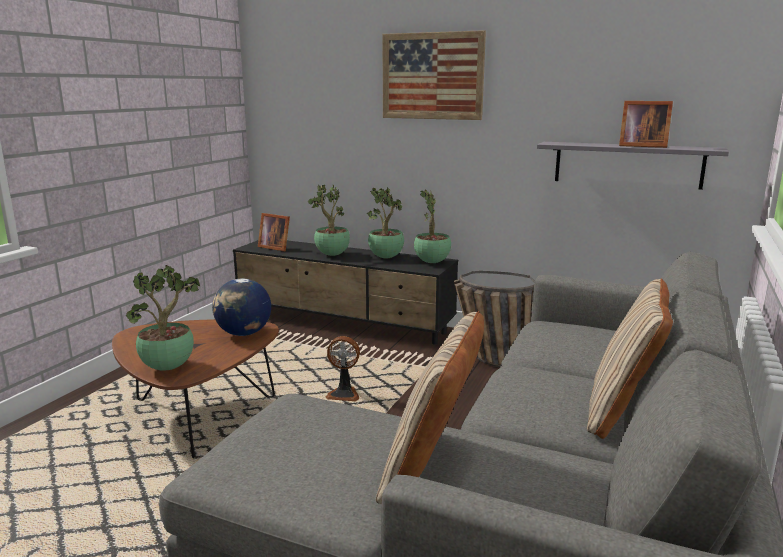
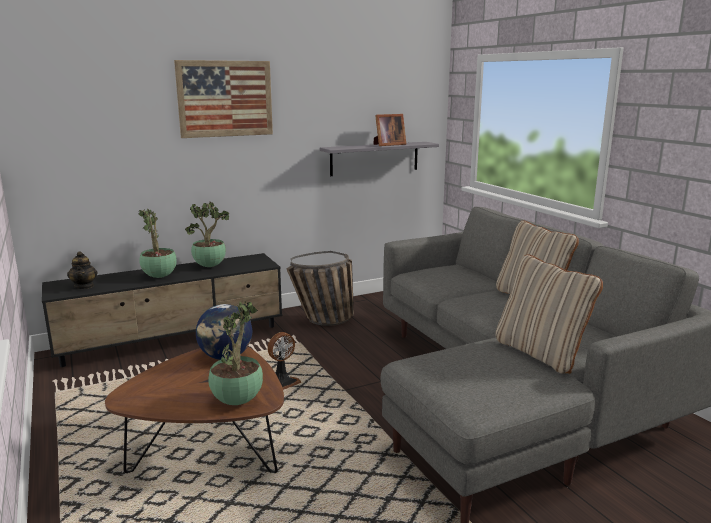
camera: 50 degrees left, 0 degrees up
picture frame [258,213,290,251] -> teapot [67,251,97,289]
potted plant [414,190,451,263] -> none

